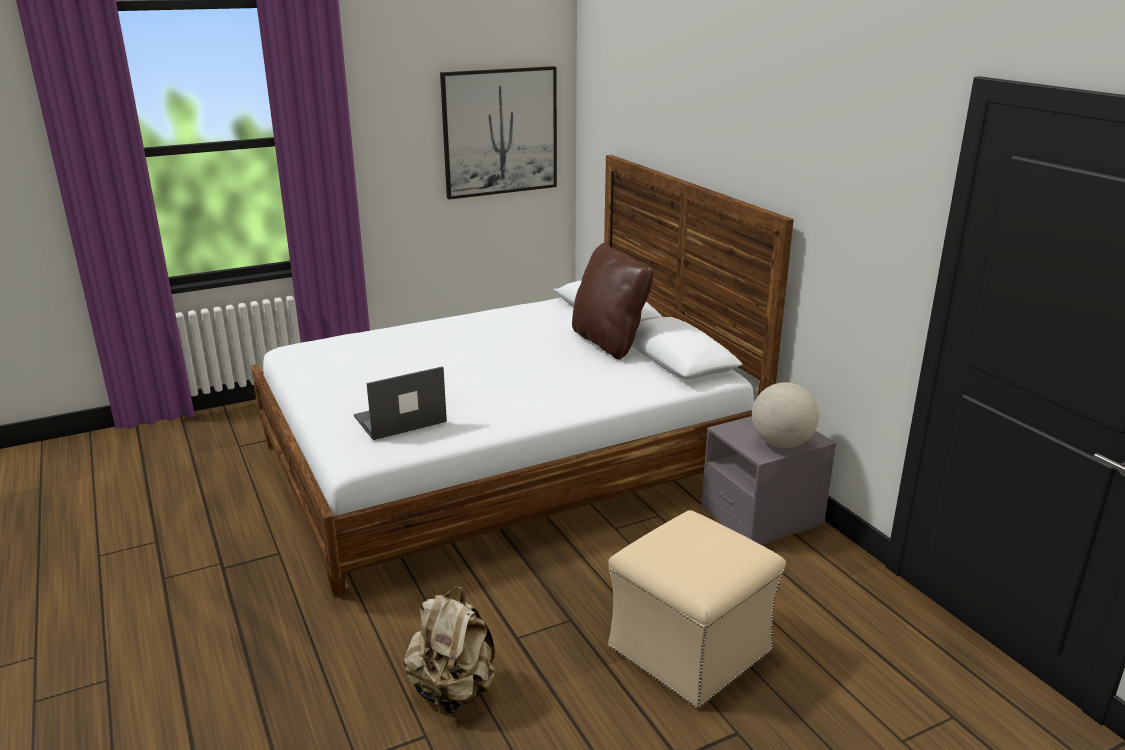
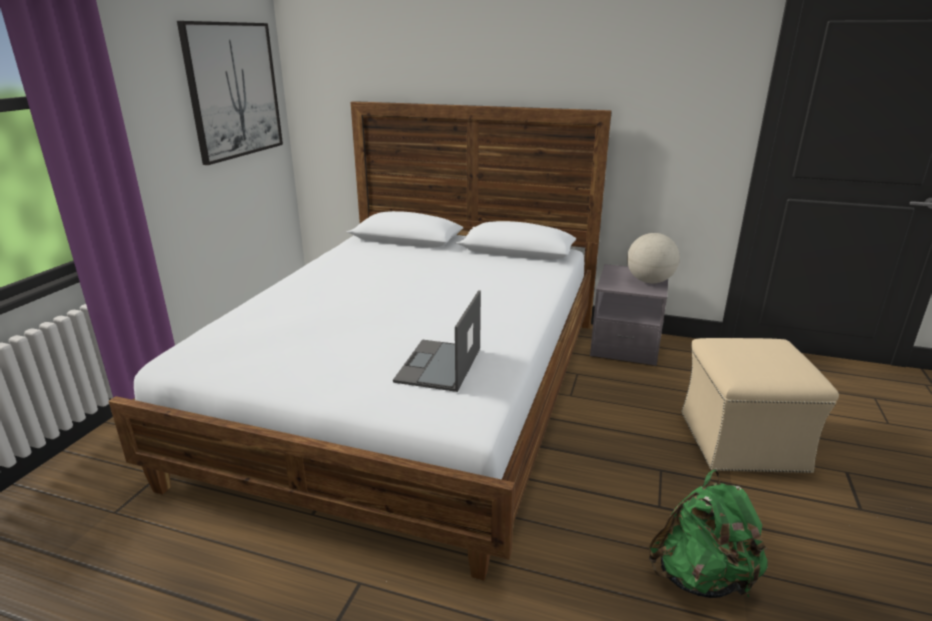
camera: 45 degrees left, 0 degrees up
beige backpack [403,587,495,713] -> green backpack [649,470,768,599]
brown pillow [572,243,654,360] -> none

